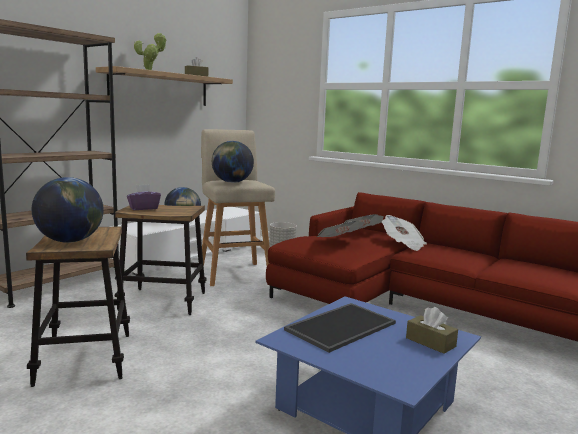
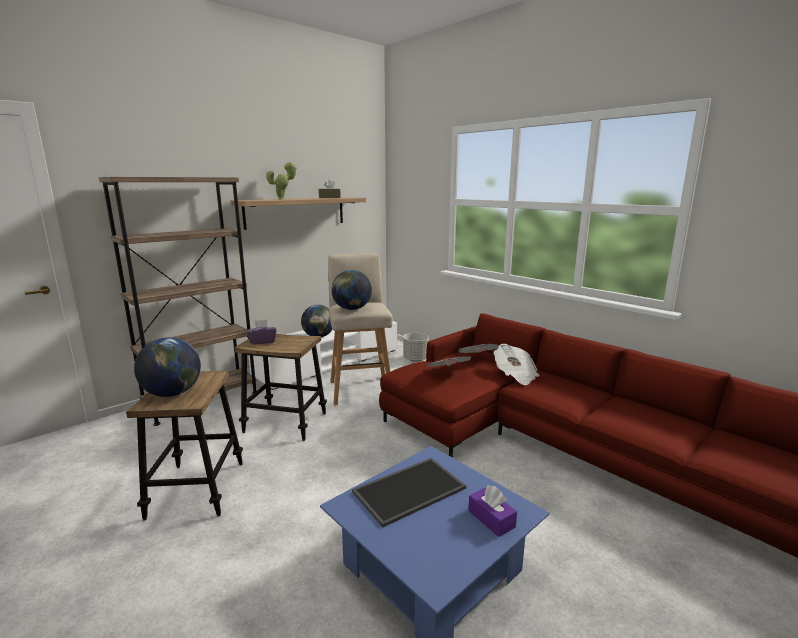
camera: 10 degrees right, 5 degrees up
brown tissue box [406,307,458,354] -> purple tissue box [468,485,517,537]

